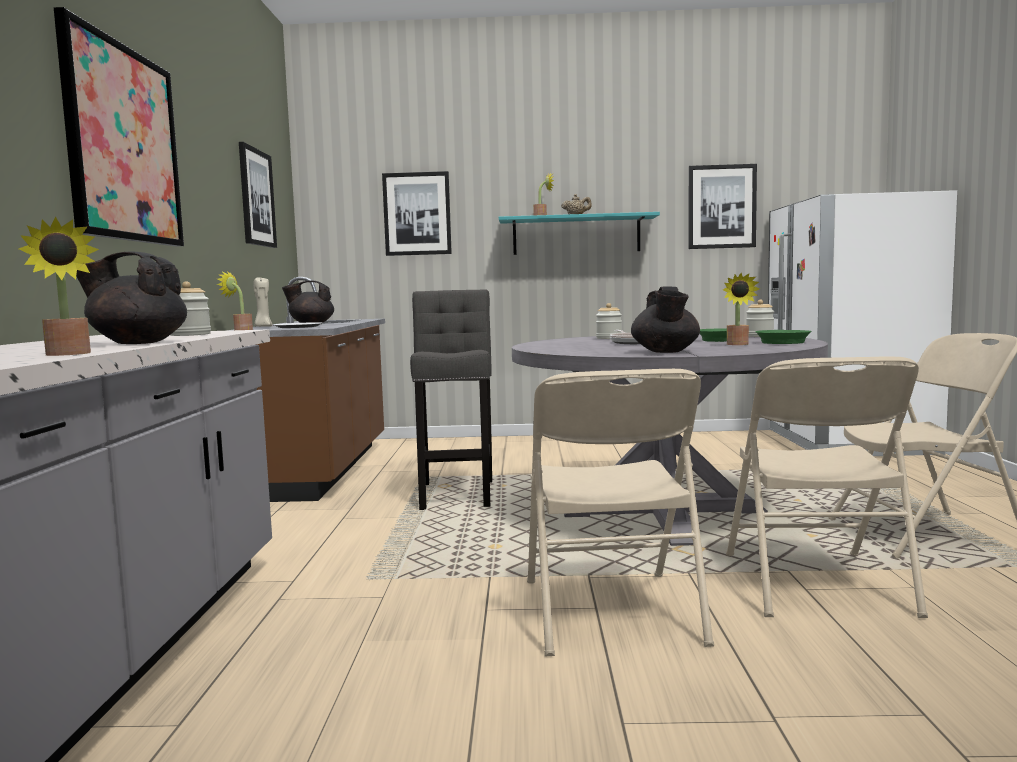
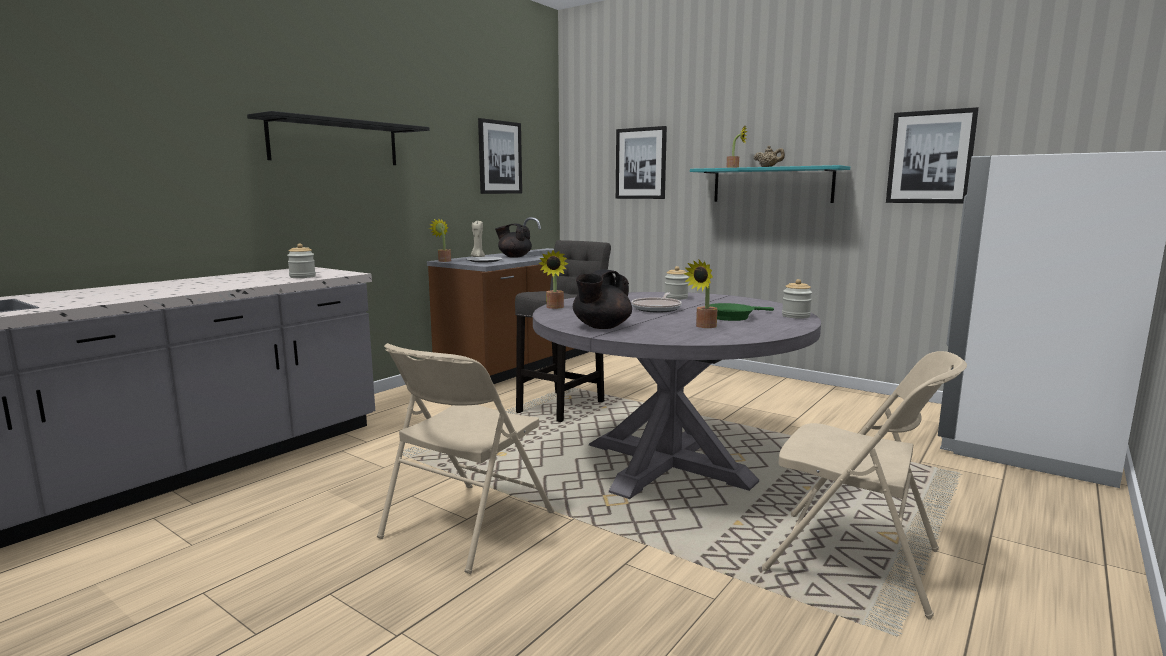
camera: 35 degrees right, 5 degrees up
potted plant [19,216,99,356] -> potted plant moved to [538,250,568,309]
picture [54,7,184,247] -> black shelf [247,111,430,165]
black teapot [76,252,187,344] -> none
beige chair [726,357,928,618] -> none
green frying pan [755,330,812,344] -> none

